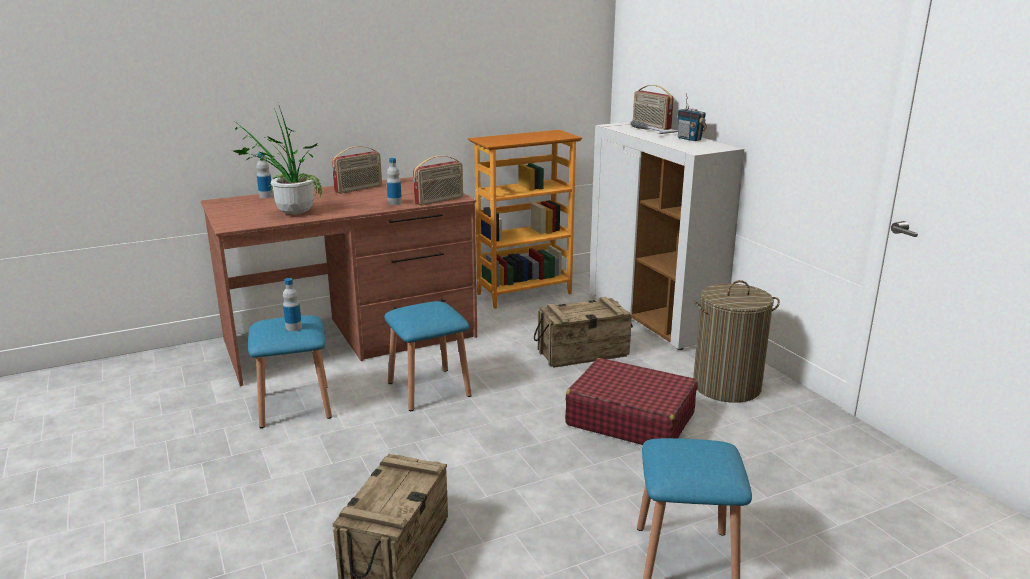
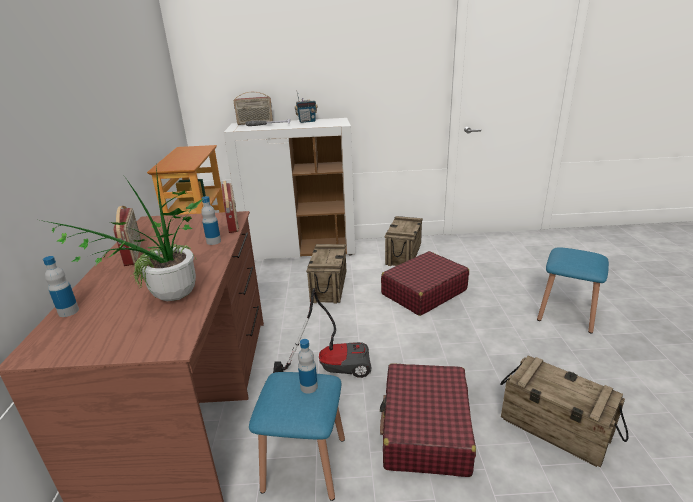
camera: 65 degrees left, 5 degrees up
blue stool [384,301,472,411] -> vacuum cleaner [273,288,371,378]
laundry basket [693,280,780,403] -> crate [384,216,423,266]
none -> red suitcase [380,363,476,477]

